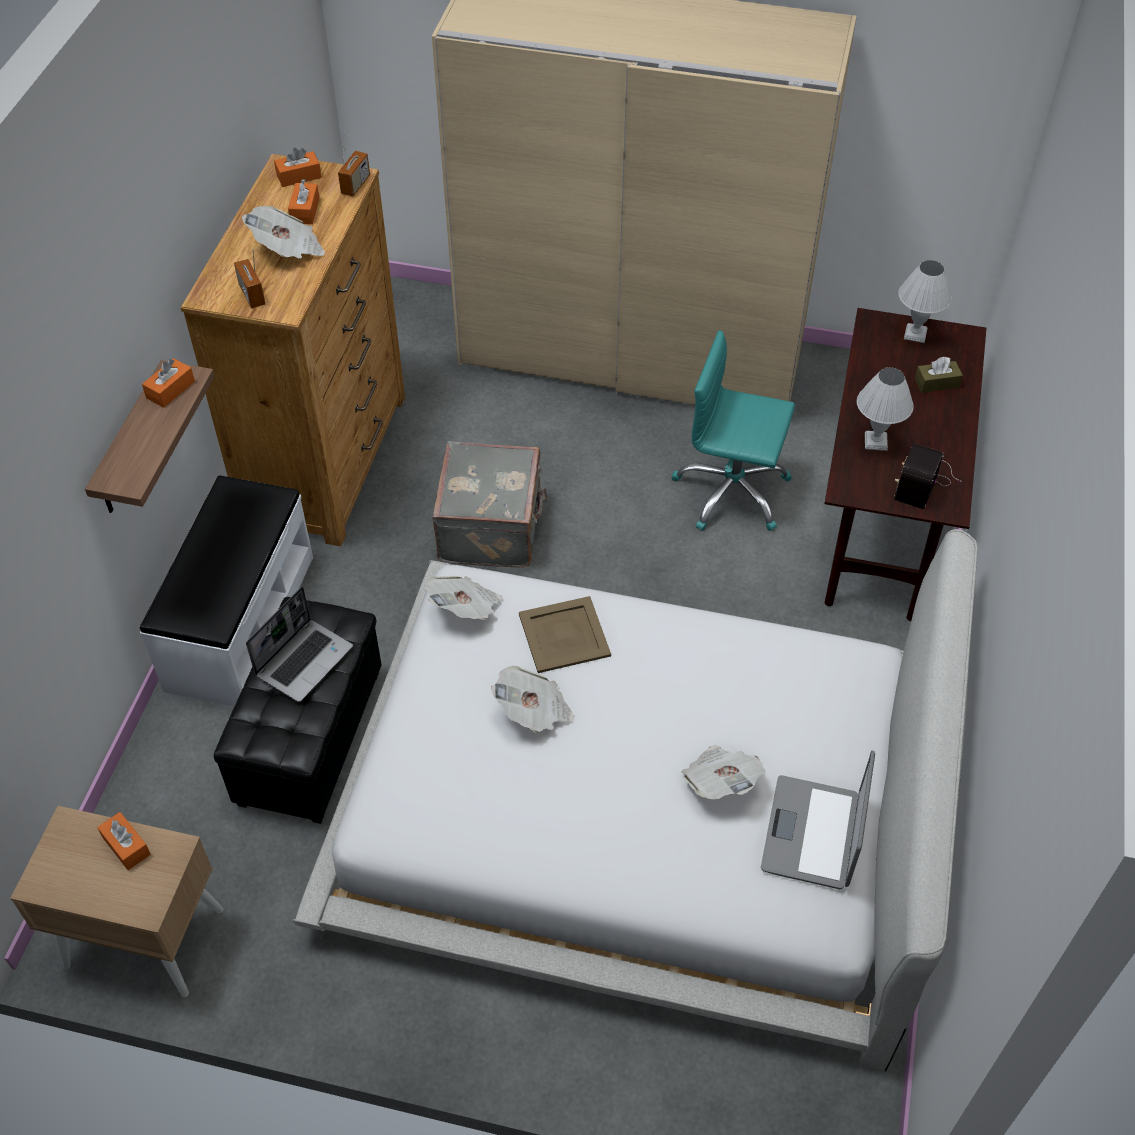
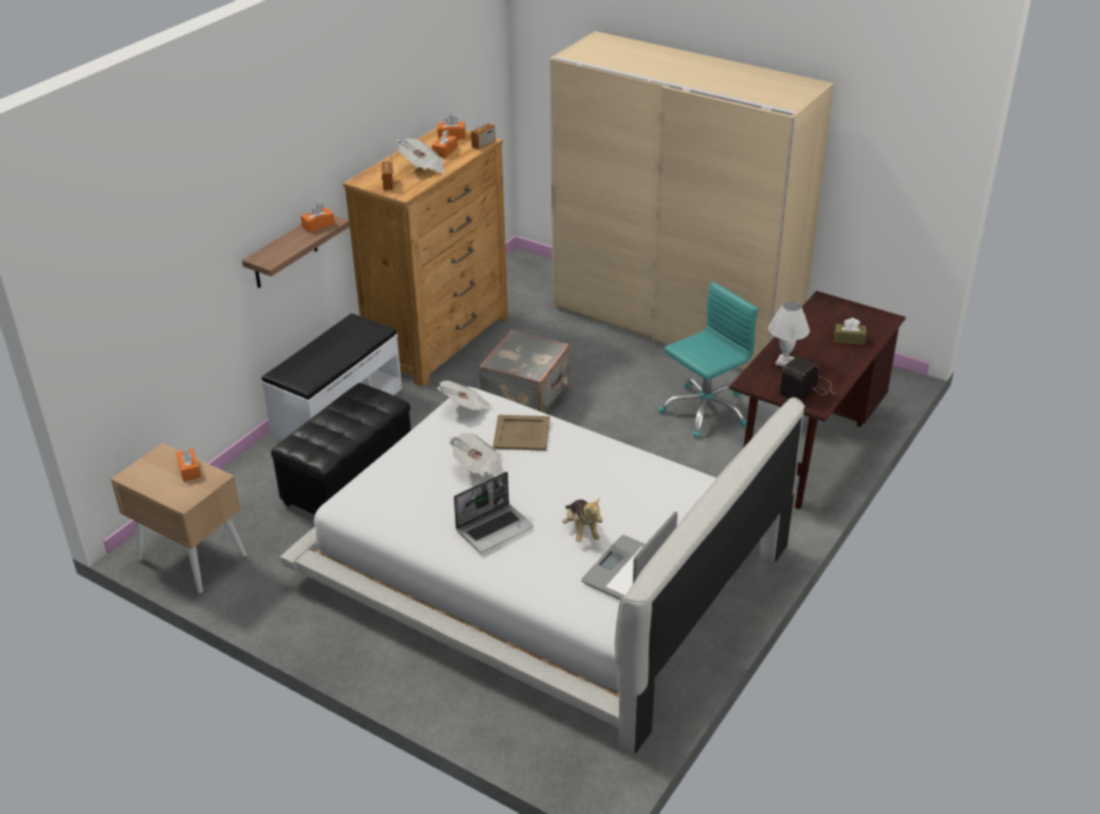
camera: 20 degrees right, 15 degrees down
laptop [246,587,353,702] -> laptop moved to [454,472,533,553]
turquoise office chair [672,330,795,531] -> turquoise office chair turned 105 degrees clockwise [659,282,758,438]
newspaper [681,745,766,799] -> plush toy [563,499,603,542]
white table lamp [898,260,952,343] -> none

